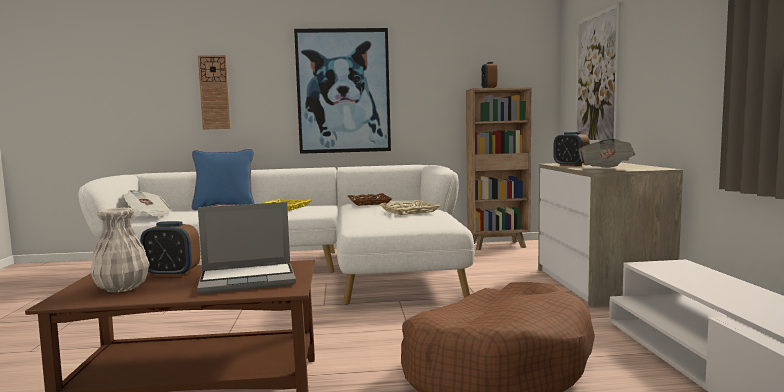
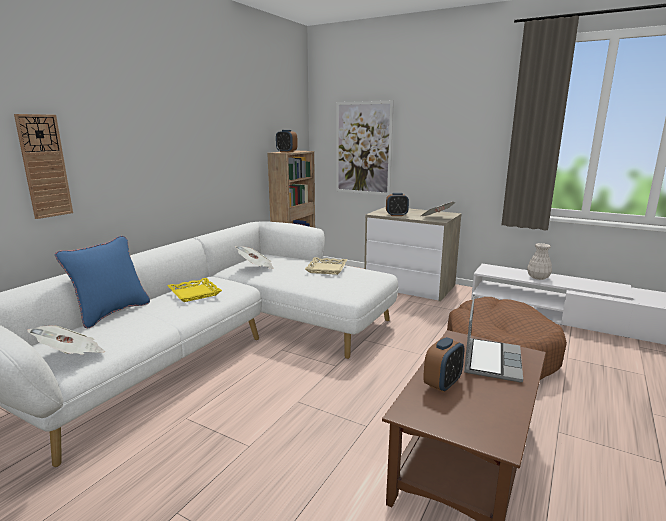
camera: 55 degrees left, 10 degrees up
white vase [90,208,150,293] -> white vase moved to [527,243,552,280]
picture [294,28,391,154] -> none
brown tray [348,193,392,206] -> newspaper [235,246,274,269]

